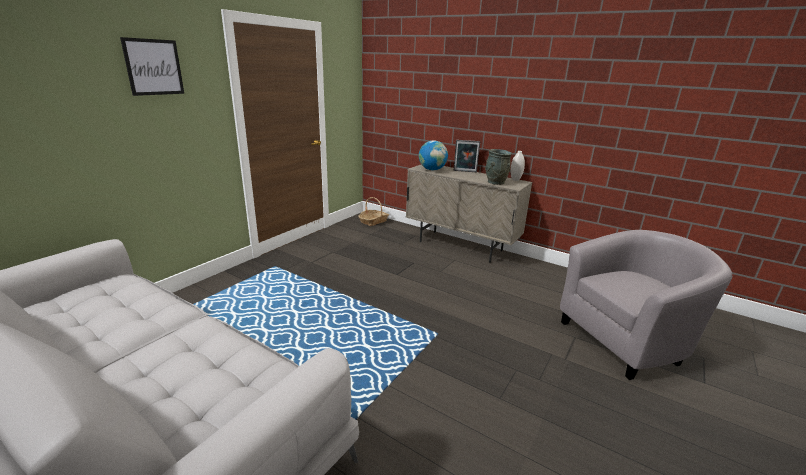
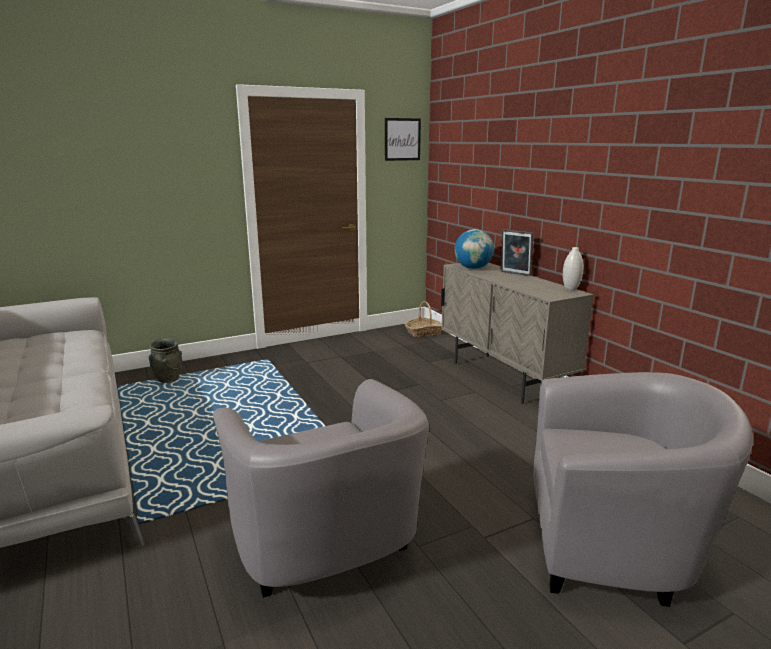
camera: 30 degrees right, 5 degrees down
picture [120,37,184,96] -> picture moved to [385,118,421,161]
grey vase [485,149,512,185] -> grey vase moved to [149,338,182,383]
none -> grey armchair [213,379,429,598]

